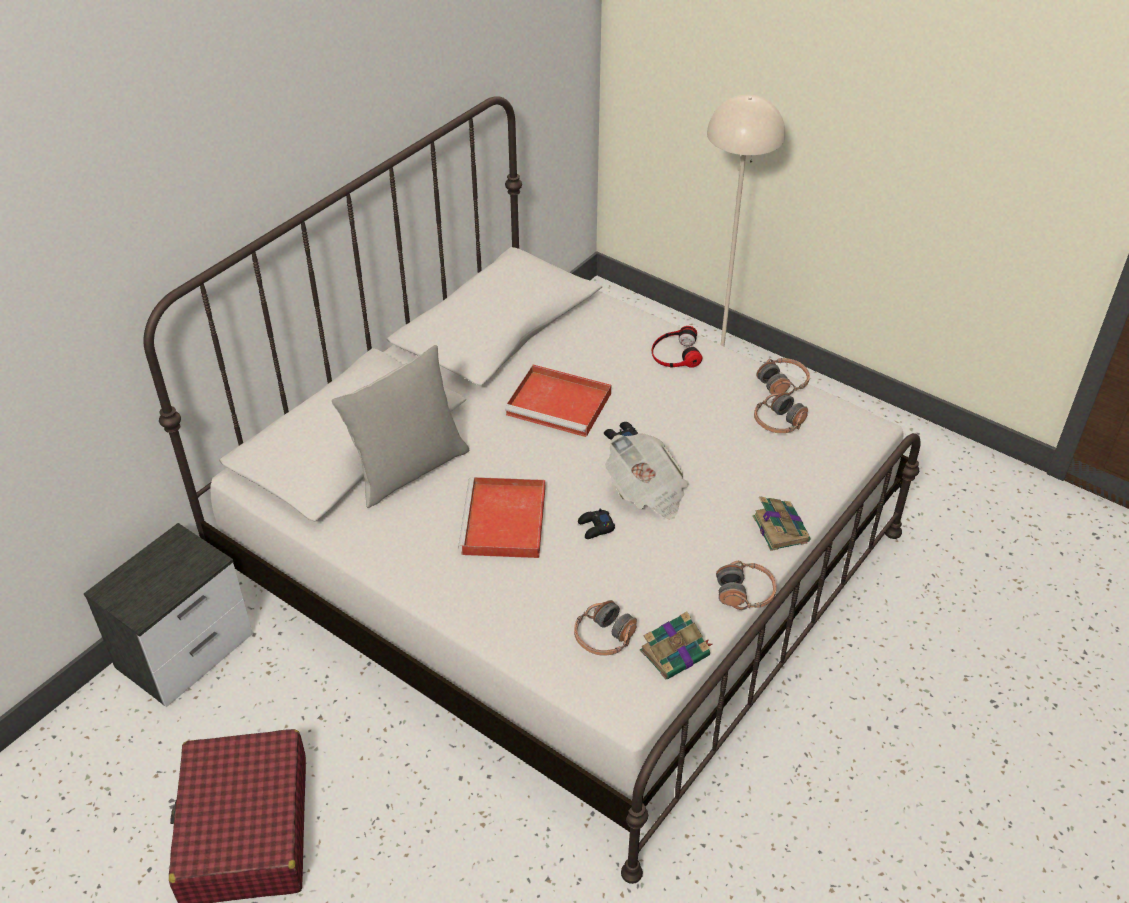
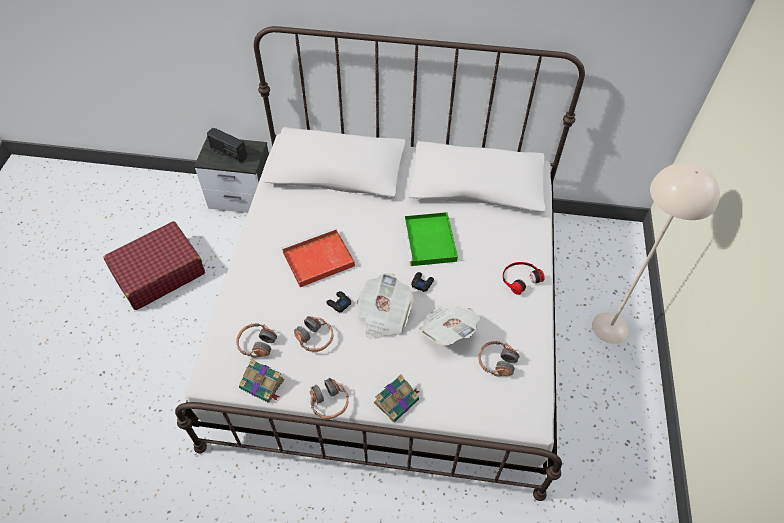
camera: 60 degrees right, 10 degrees up
grey pillow [331,345,470,508] -> none
red tray [505,365,611,437] -> green tray [401,212,458,266]
headphones [756,358,810,395] -> headphones moved to [294,316,334,352]
none -> radio [207,128,247,163]
none -> newspaper [419,306,480,345]

